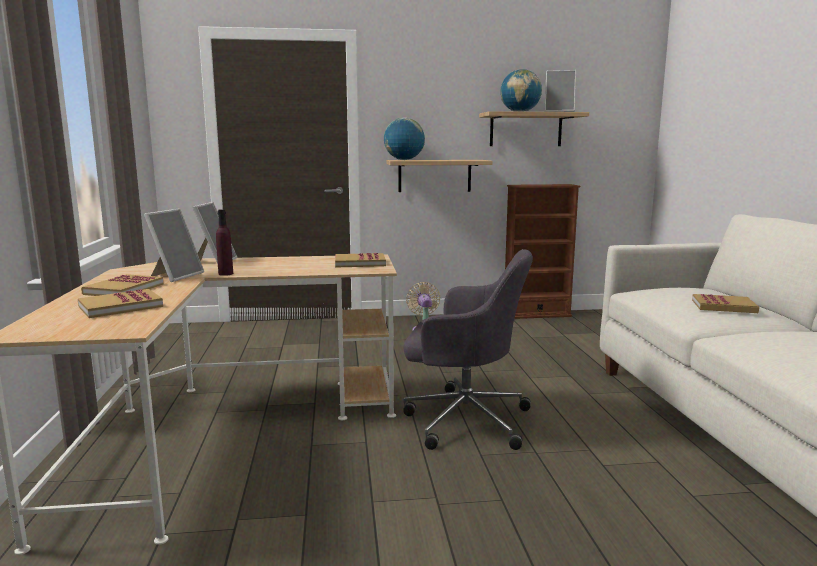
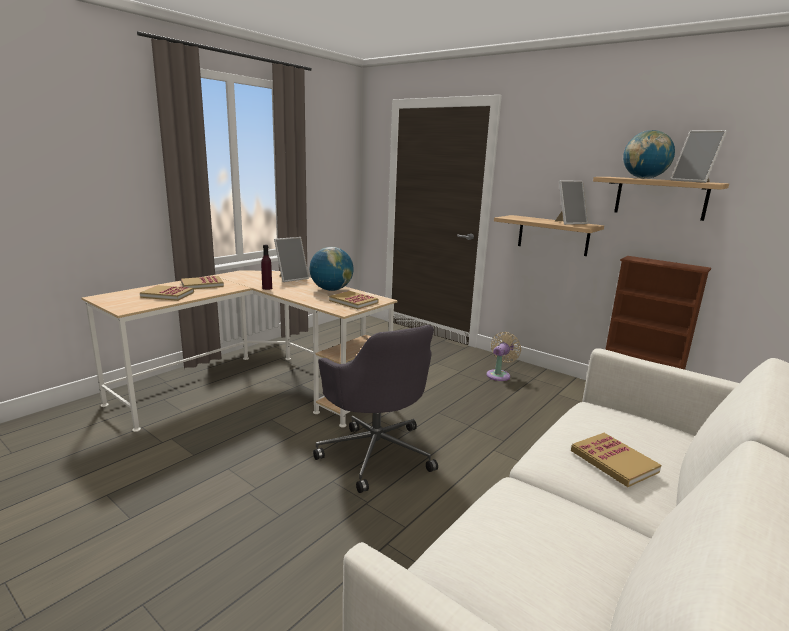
camera: 45 degrees right, 5 degrees up
picture frame [144,209,204,282] -> picture frame moved to [555,180,588,225]
globe [384,118,425,160] -> globe moved to [310,247,354,291]

